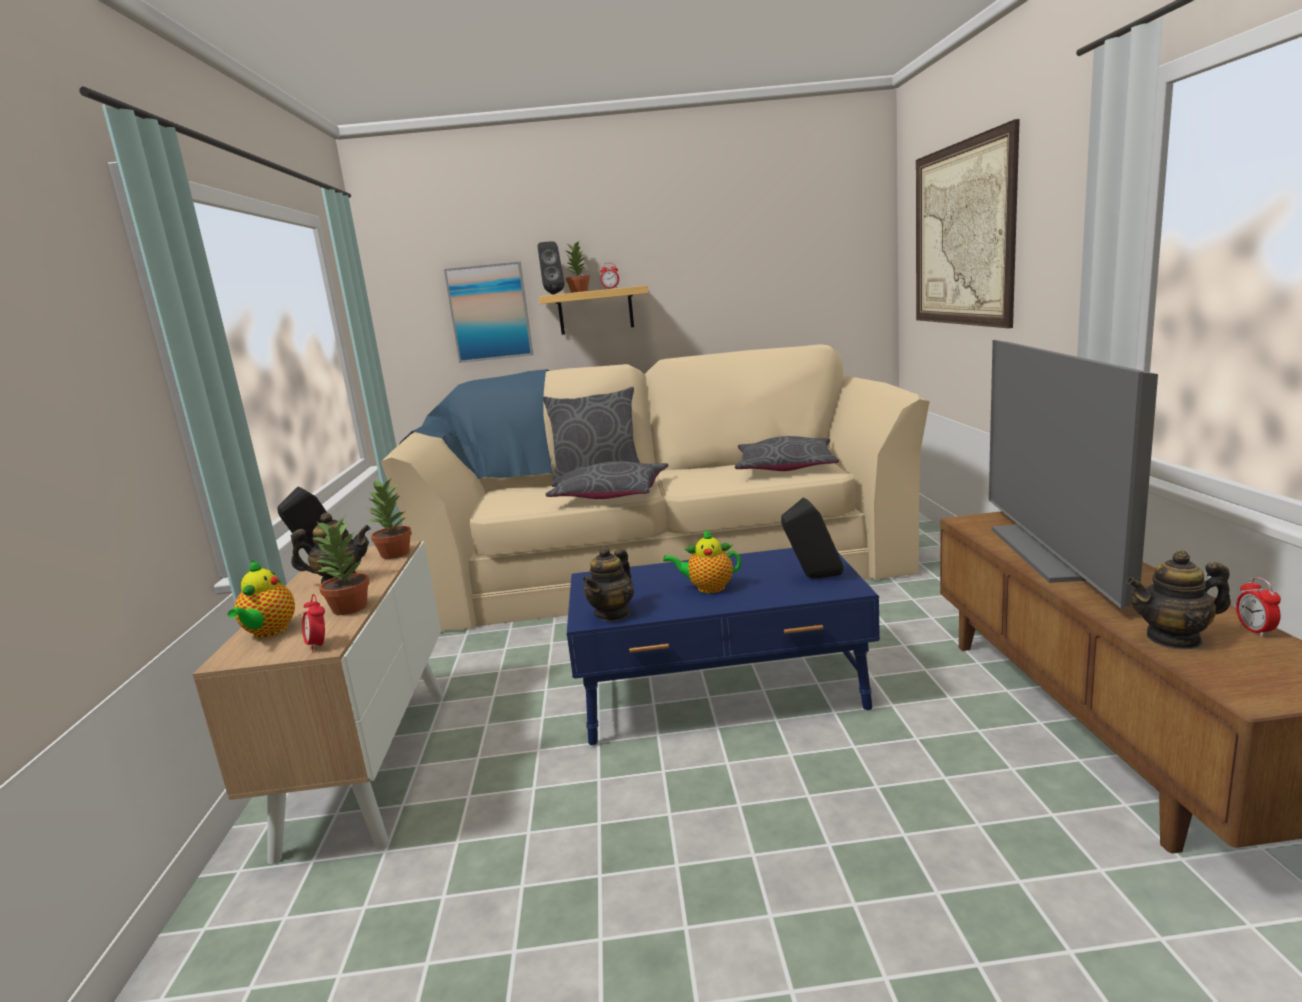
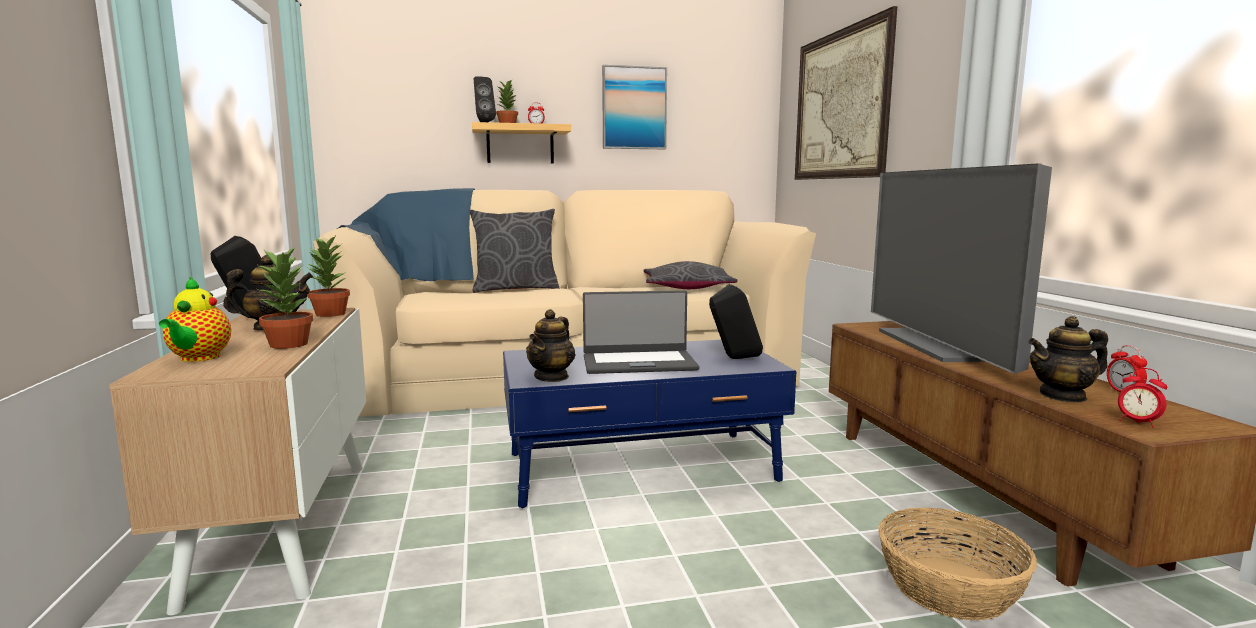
camera: 10 degrees left, 5 degrees down
alarm clock [302,594,325,653] -> alarm clock moved to [1118,368,1167,428]
picture [444,261,533,363] -> picture moved to [602,65,667,149]
grey pillow [546,461,668,499] -> none
teapot [663,529,741,593] -> laptop [583,290,699,374]
none -> basket [878,507,1037,621]

